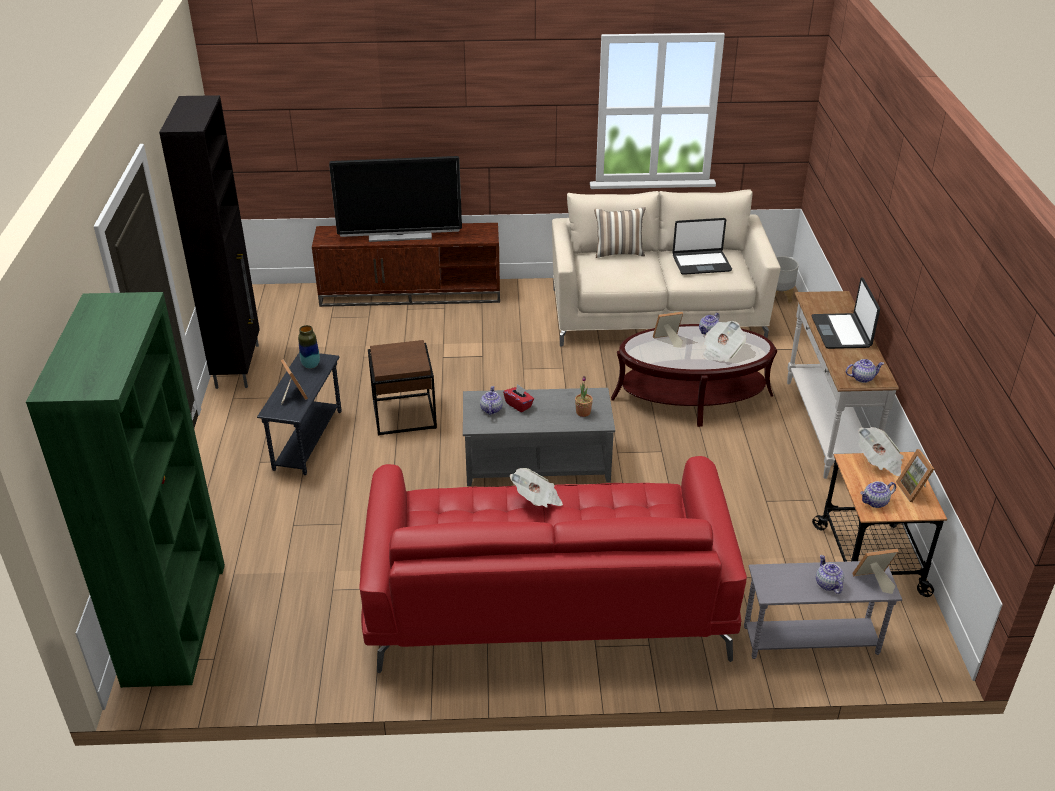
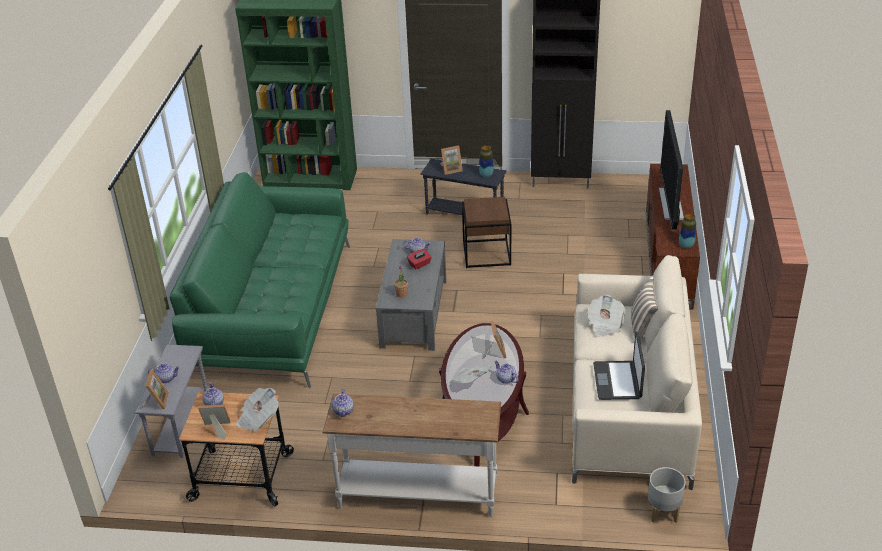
camera: 100 degrees right, 0 degrees up
red sofa [359,456,747,673] -> green sofa [170,172,350,388]
newspaper [510,468,563,507] -> newspaper moved to [587,295,626,337]
laptop [812,277,880,349] -> none
none -> vase [679,213,696,248]

